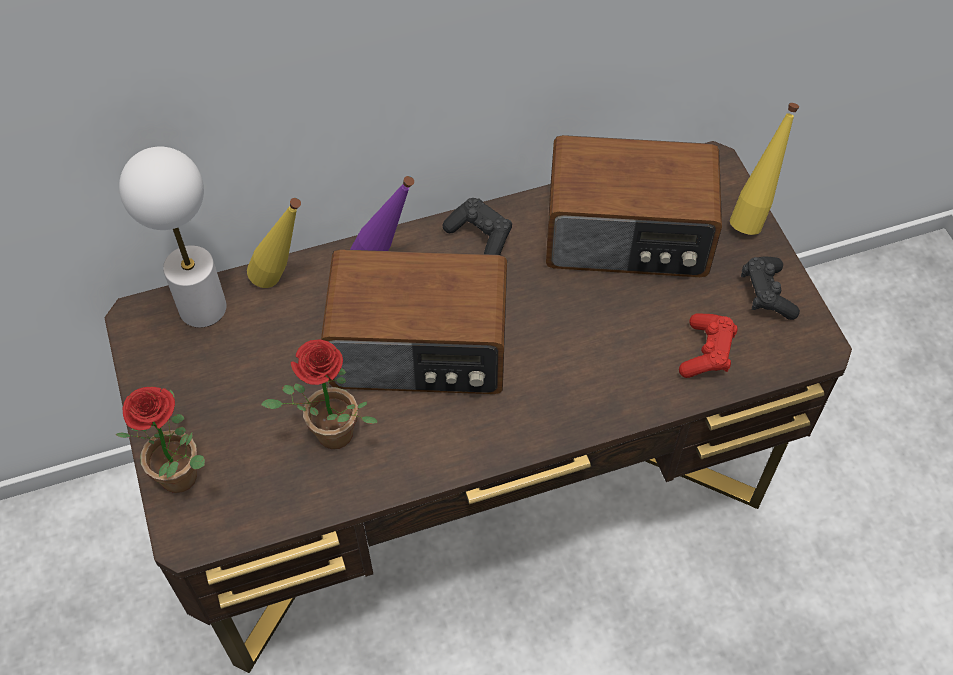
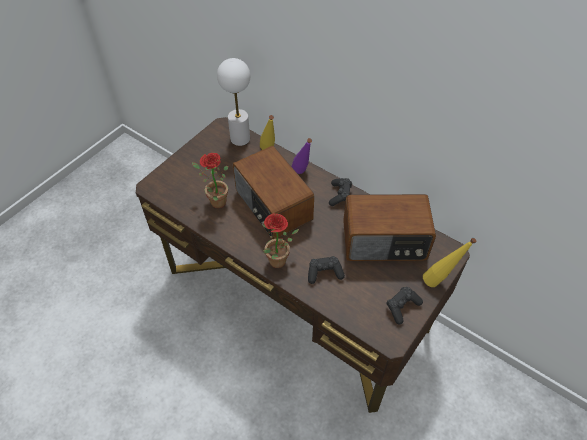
camera: 55 degrees right, 5 degrees down
potted plant [116,387,205,493] -> potted plant moved to [263,213,299,268]
radio [546,135,722,277] -> radio turned 60 degrees counterclockwise [343,194,436,261]
red game controller [679,313,737,378] -> none
none -> black game controller [308,256,345,284]

